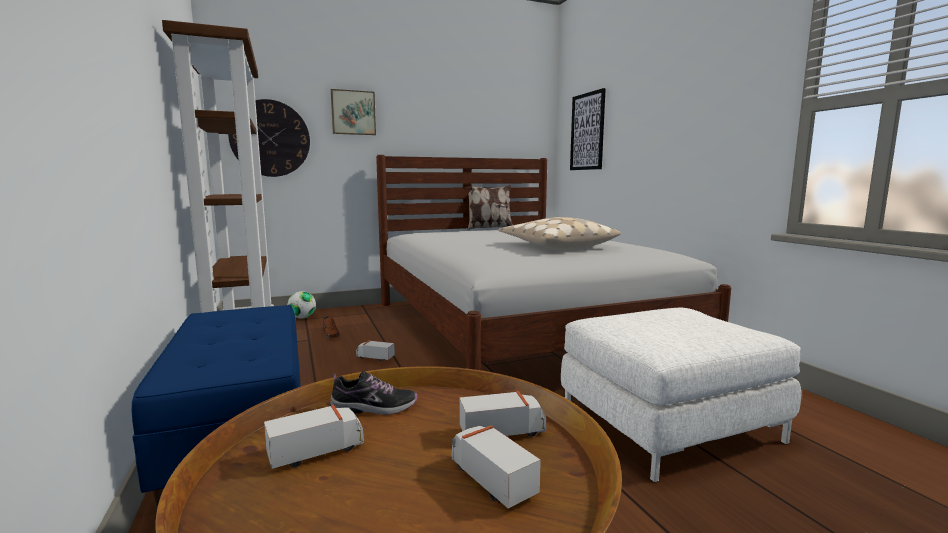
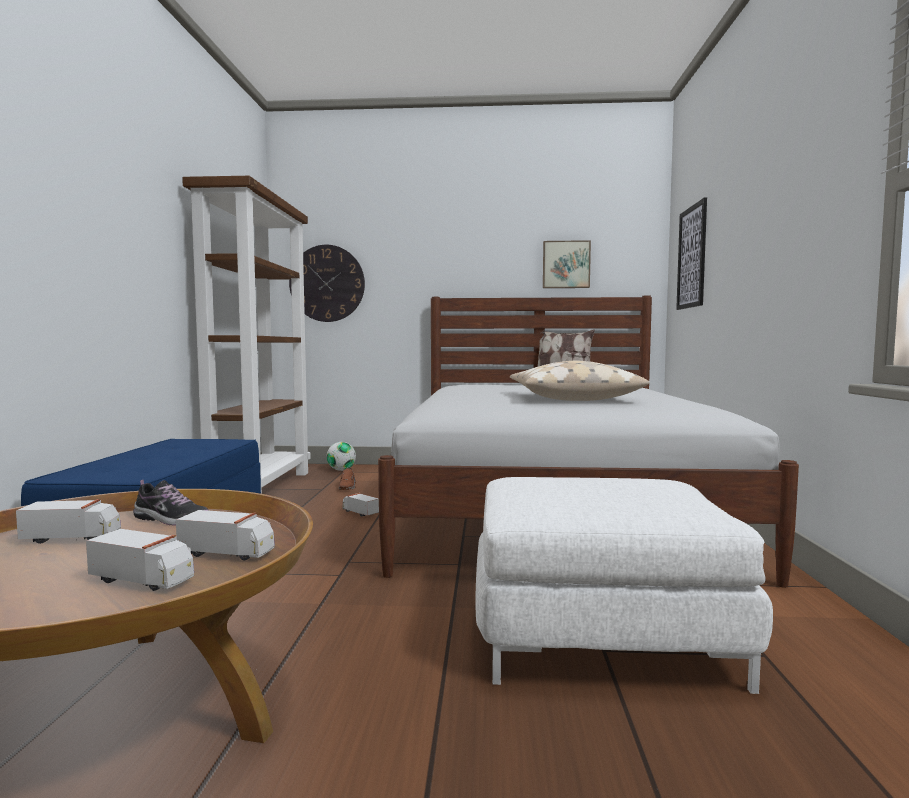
camera: 25 degrees right, 5 degrees down
picture [331,89,376,135] -> picture moved to [543,240,591,288]
toy truck [452,425,541,509] -> toy truck turned 120 degrees clockwise [86,529,194,591]

